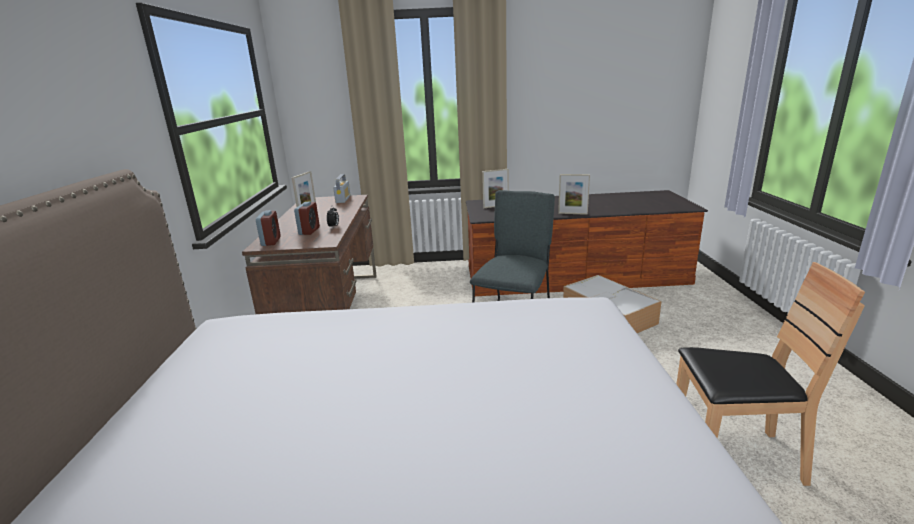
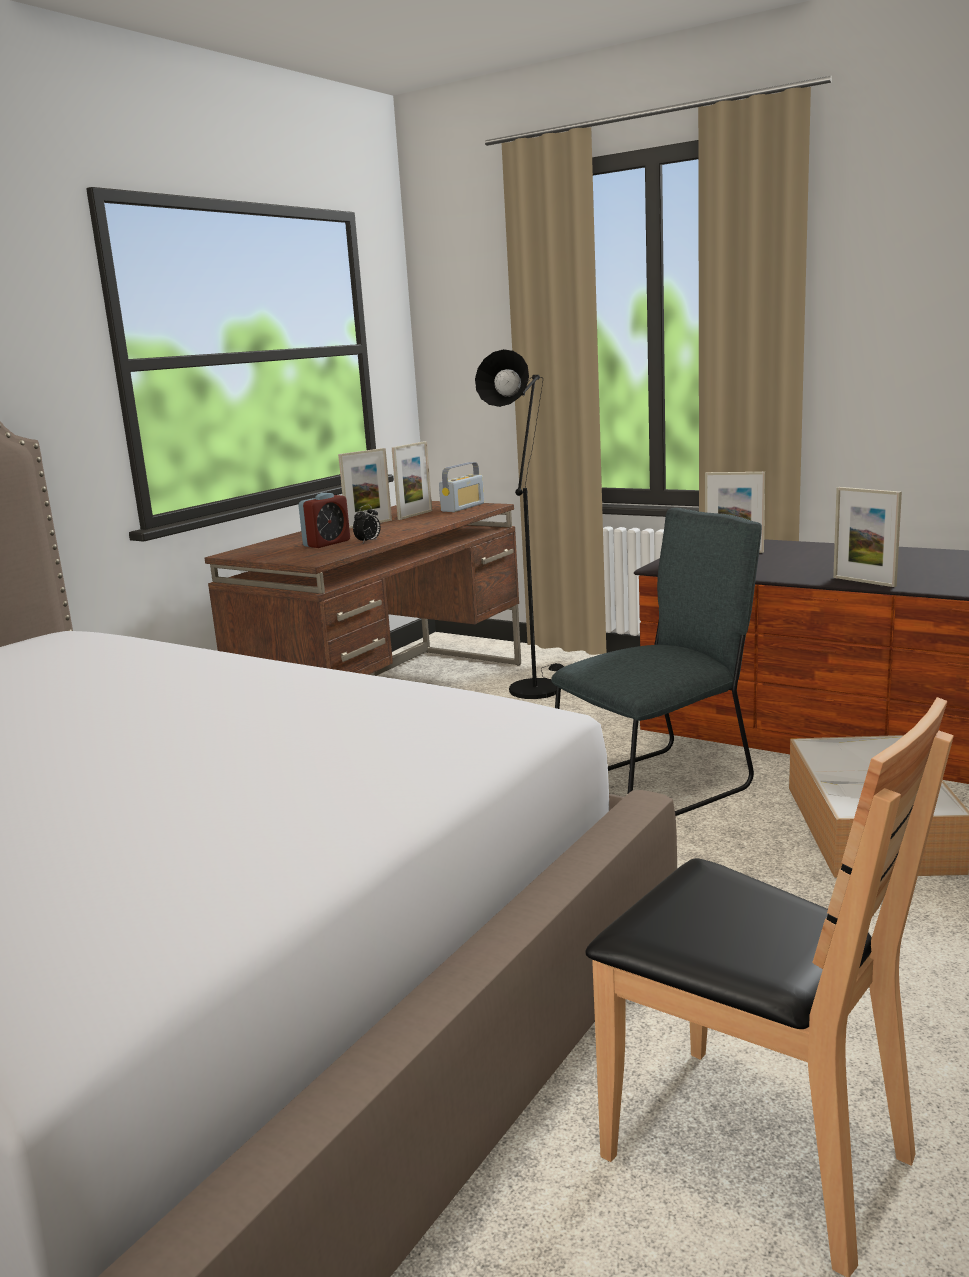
camera: 35 degrees right, 5 degrees down
alarm clock [256,210,281,246] -> none
none -> picture frame [392,441,432,520]
none -> black floor lamp [475,349,564,699]

